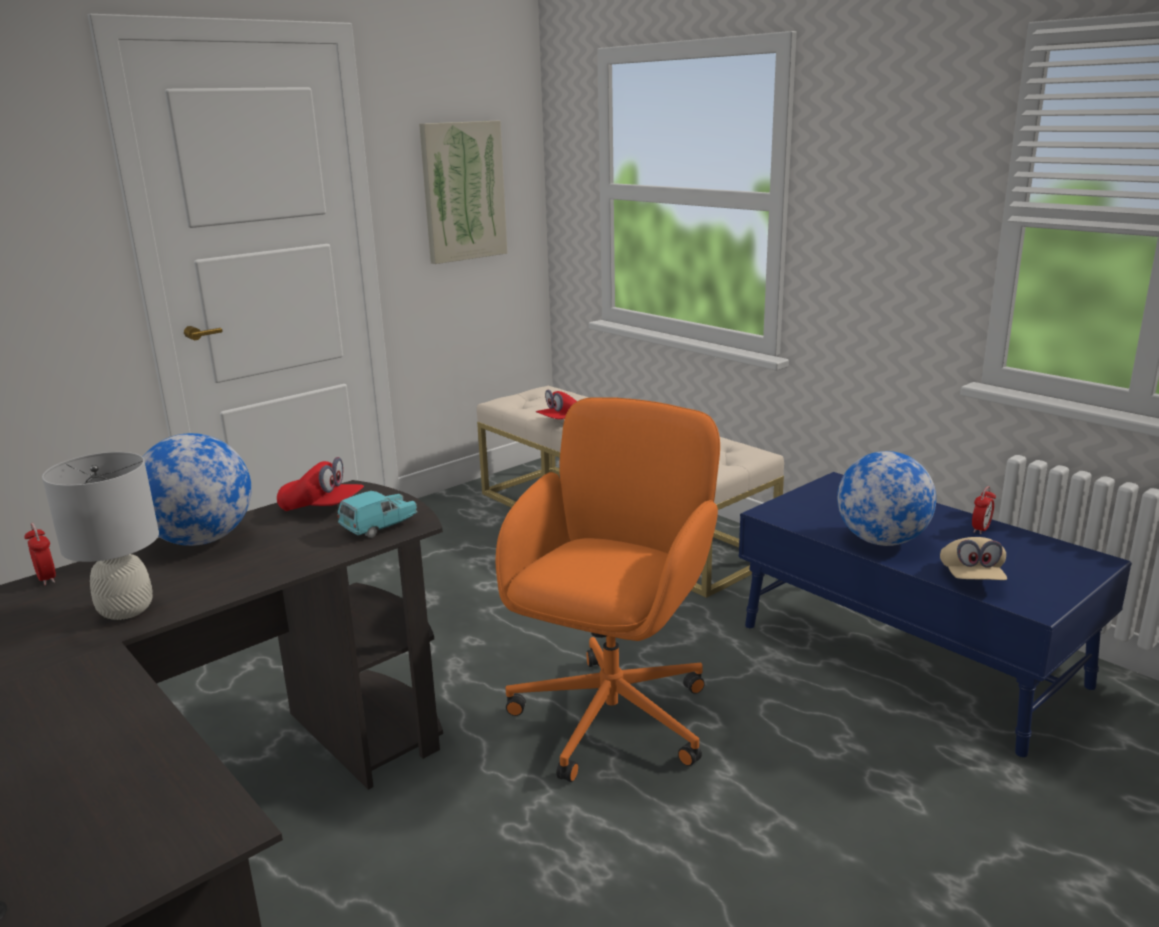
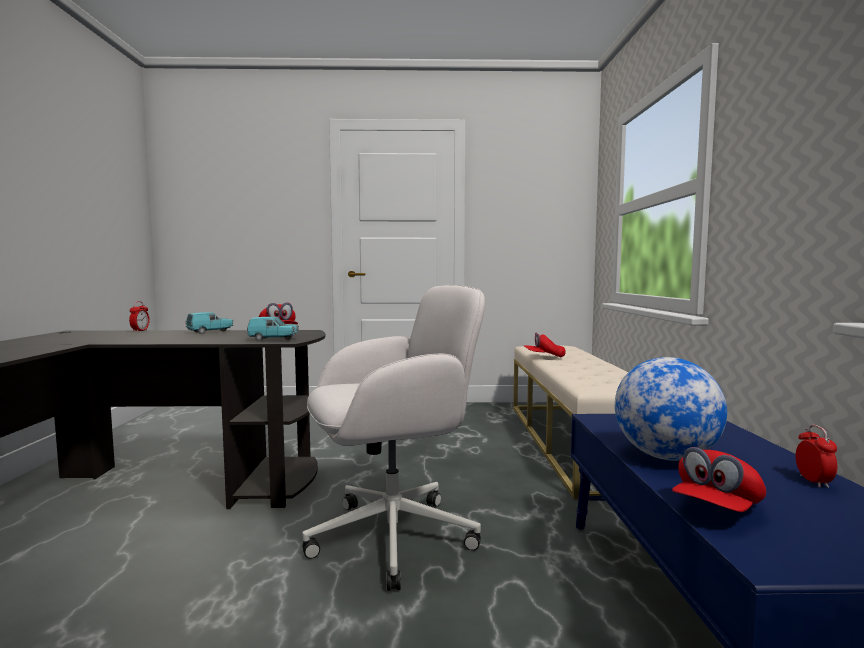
camera: 40 degrees right, 15 degrees down
grey table lamp [42,452,159,620] -> none
globe [143,433,252,546] -> turquoise toy car [186,312,233,334]
picture [419,121,507,264] -> none
orange office chair [496,397,720,782] -> white office chair [302,285,485,591]
beige cap [940,537,1007,580] -> red cap [672,447,766,512]
alarm clock [972,486,996,534] -> alarm clock turned 75 degrees counterclockwise [796,425,837,488]

